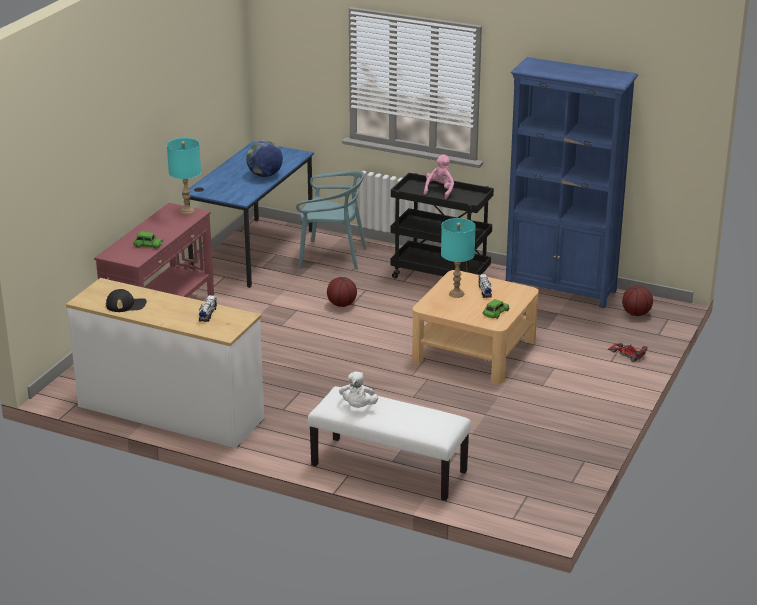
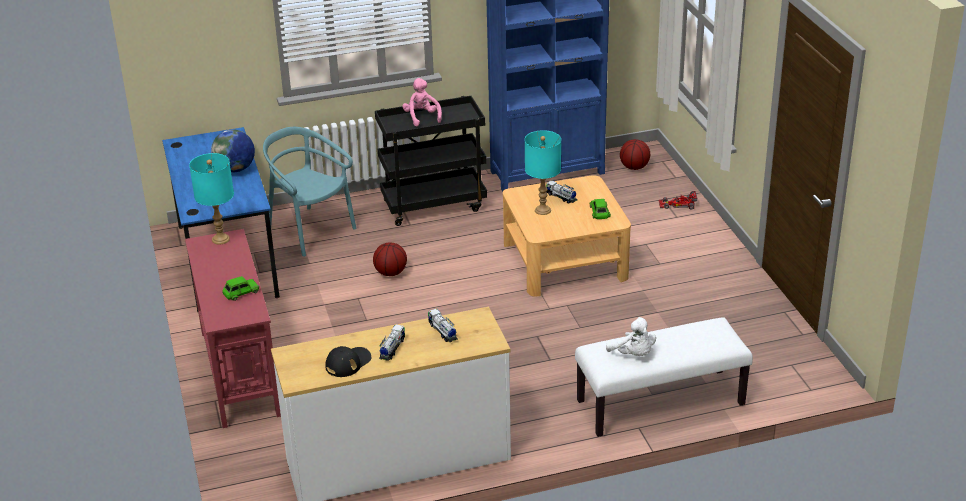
camera: 40 degrees left, 5 degrees up
turquoise chair [296,171,367,270] -> turquoise chair turned 105 degrees counterclockwise [263,127,357,257]
none -> toy truck [379,324,405,361]

